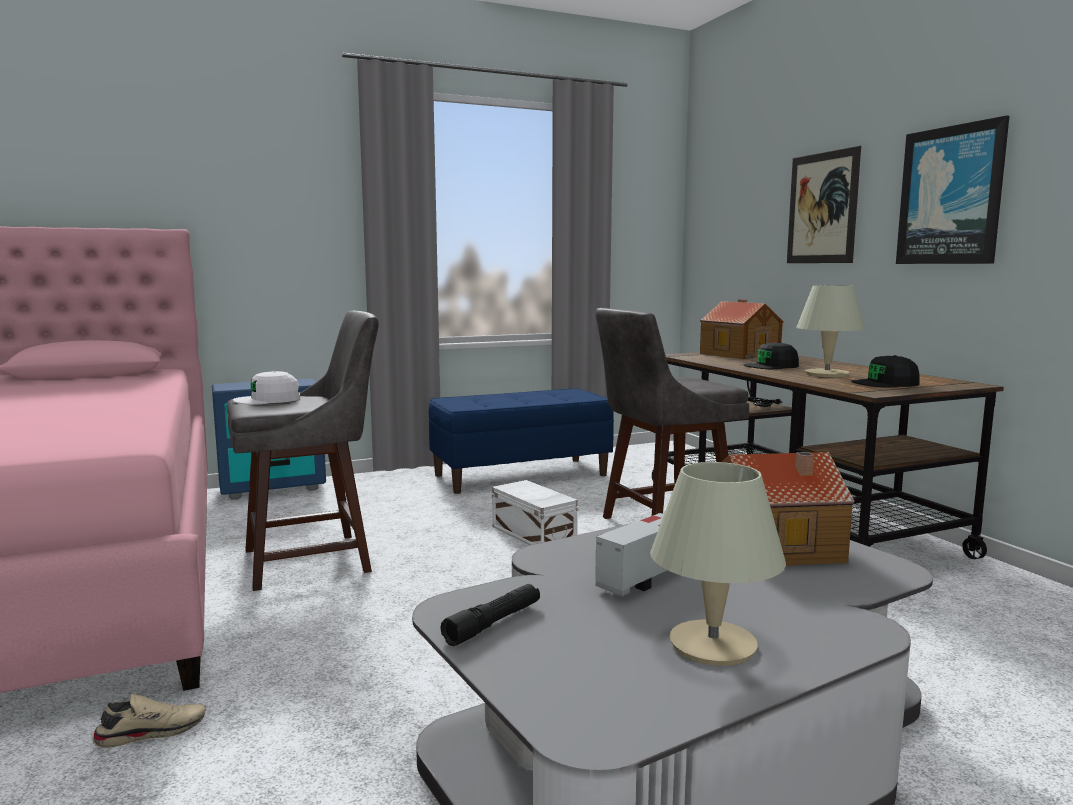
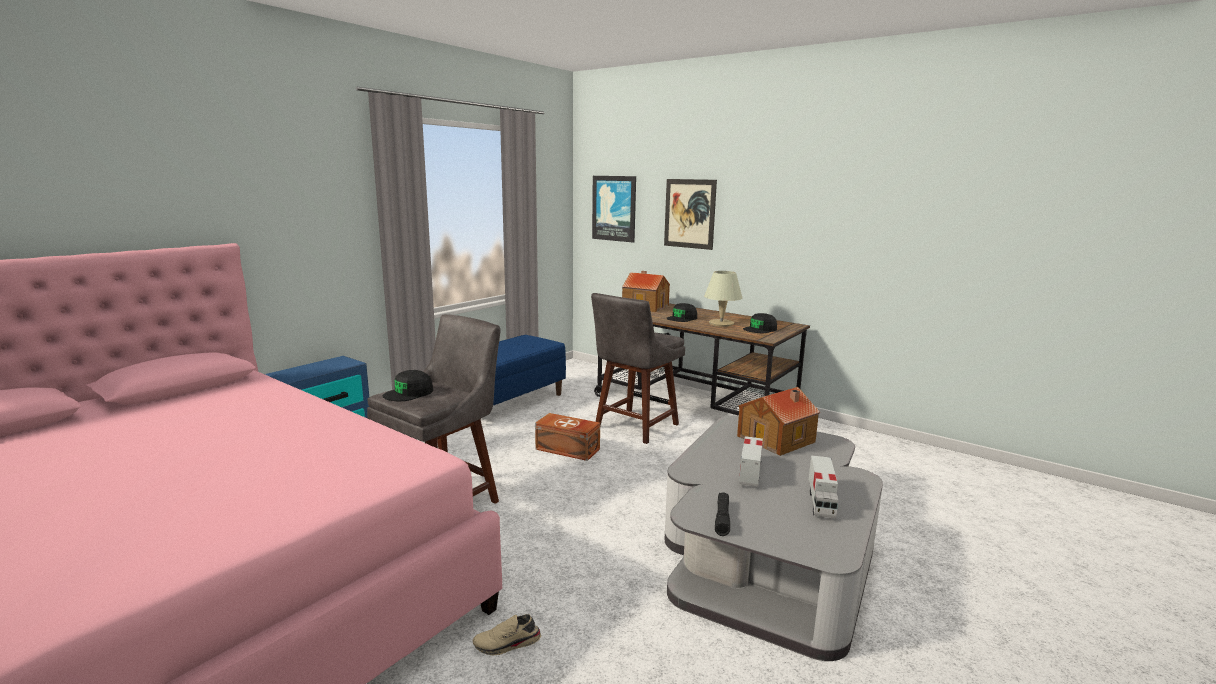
camera: 30 degrees left, 5 degrees up
beige shoe [92,694,206,748] -> beige shoe turned 135 degrees counterclockwise [473,614,541,656]
white cap [233,371,300,405] -> black cap [383,370,433,401]
white storage box [492,480,578,546] -> brown storage box [535,413,600,461]
beige table lamp [650,462,786,666] -> toy truck [808,455,838,519]
picture [896,115,1009,264] -> picture moved to [592,176,636,243]

